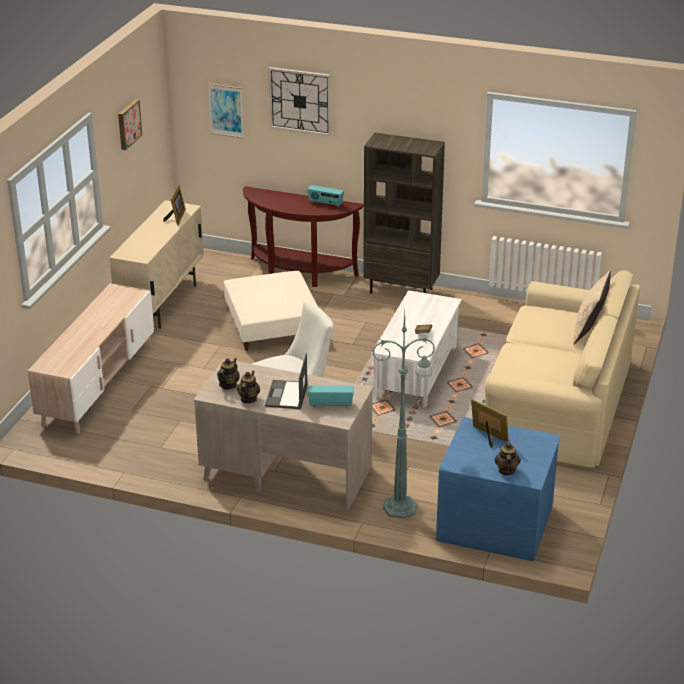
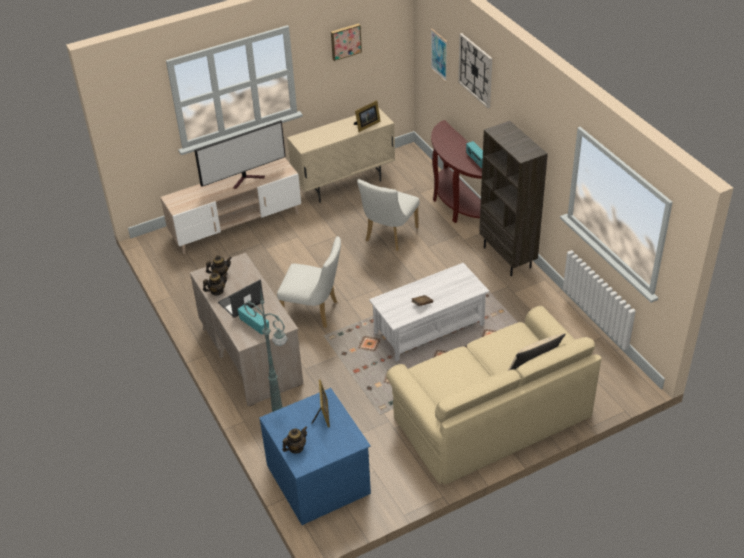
camera: 45 degrees right, 10 degrees up
beige ottoman [224,271,318,351] -> white chair [357,179,420,251]
none -> television [194,120,286,189]

